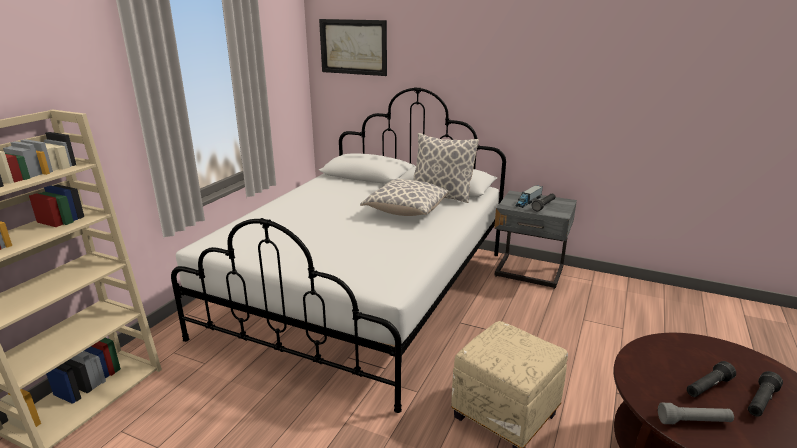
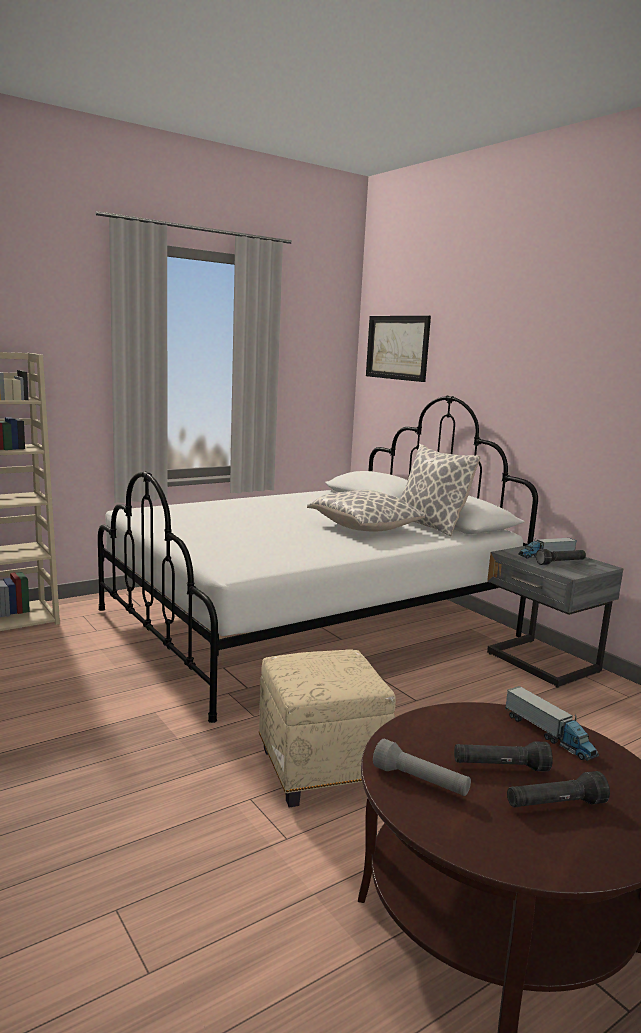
camera: 30 degrees right, 10 degrees down
none -> toy truck [505,686,599,761]

